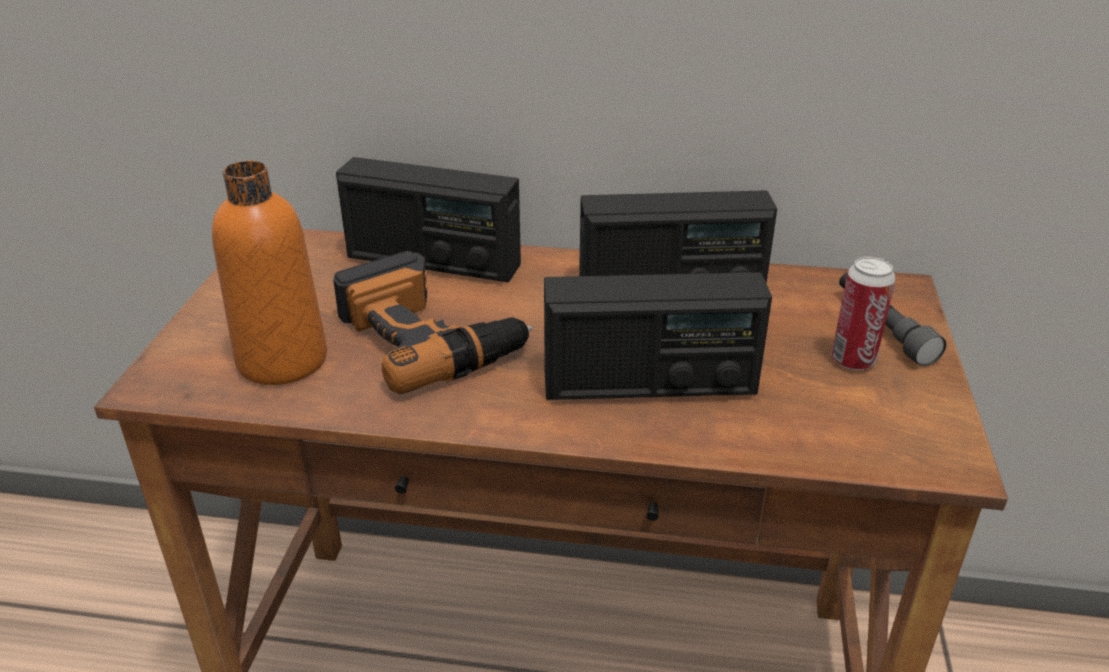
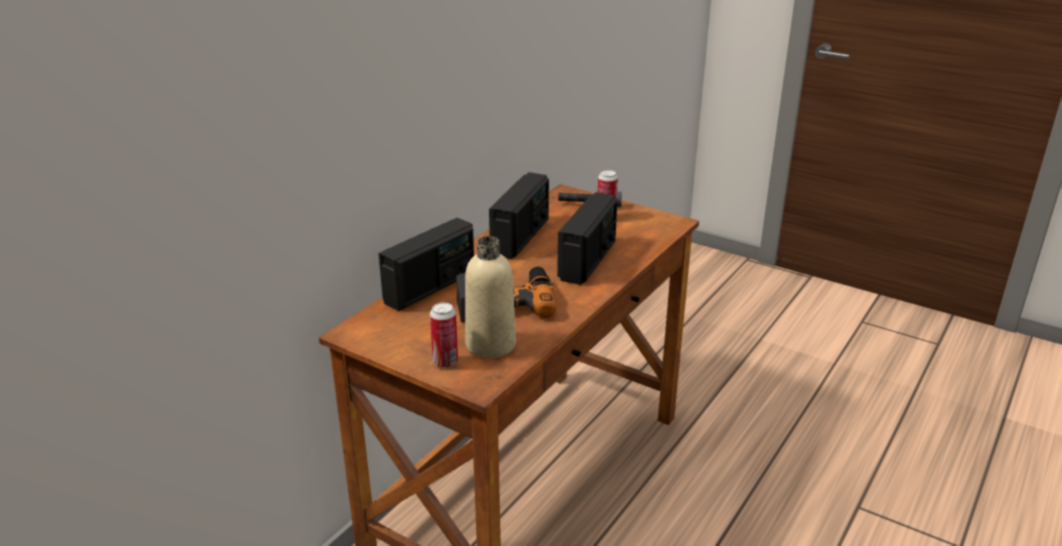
camera: 65 degrees left, 5 degrees down
orange bottle [212,161,327,385] -> beige bottle [465,236,516,358]
none -> can [430,302,458,368]

